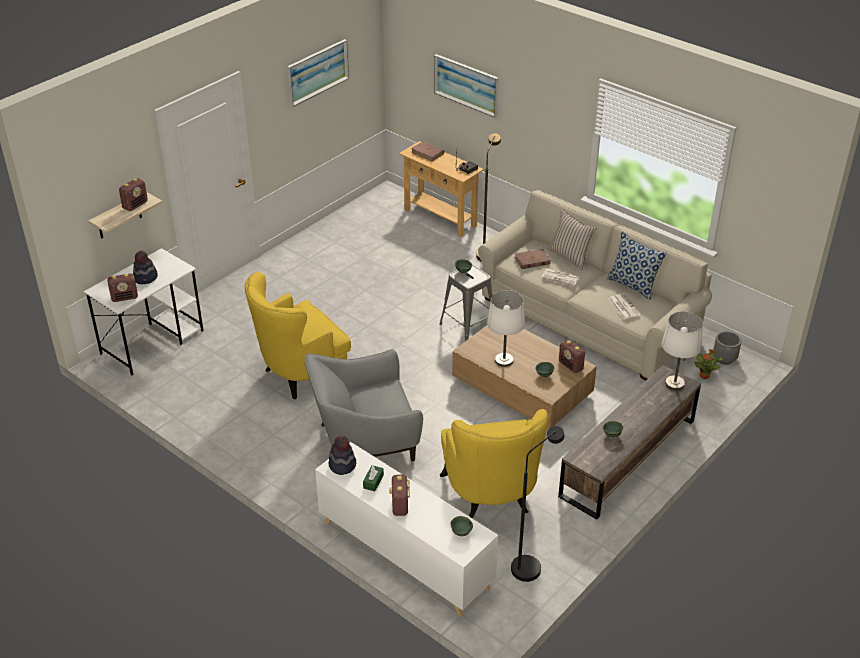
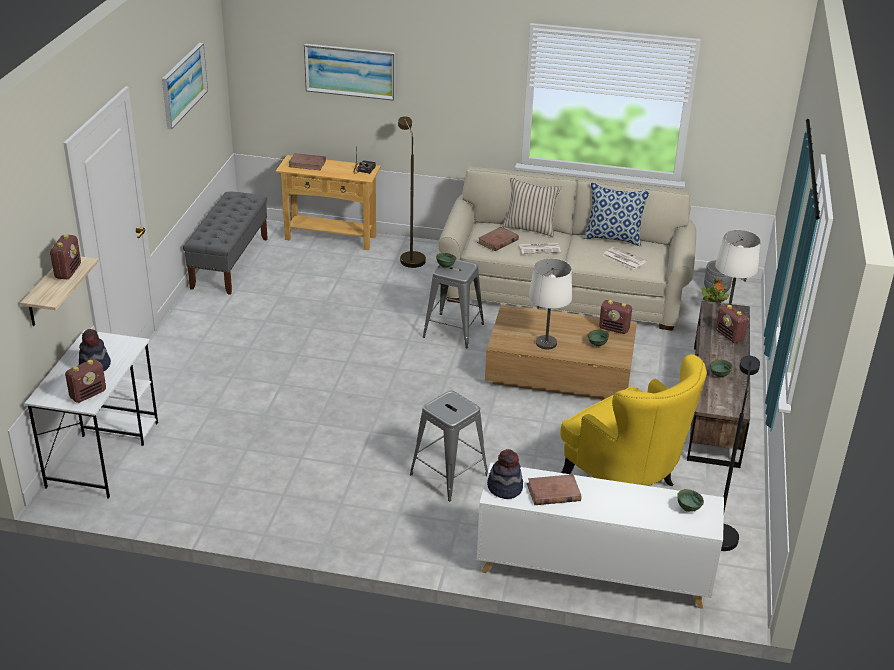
camera: 30 degrees left, 5 degrees down
yellow armchair [245,272,351,400] -> none
grey armchair [305,349,423,461] -> grey stool [410,391,488,501]
green tissue box [363,465,384,491] -> brown book [527,474,581,505]
radio [389,474,410,516] -> radio moved to [716,304,749,343]
none -> grey bench [183,192,268,295]

